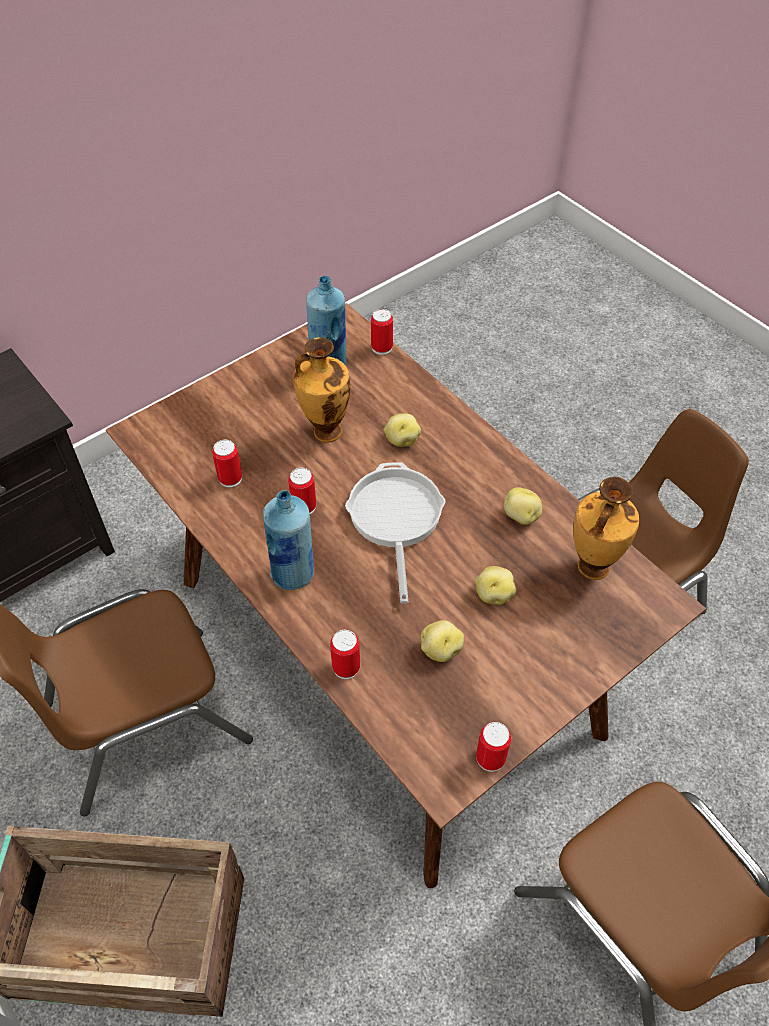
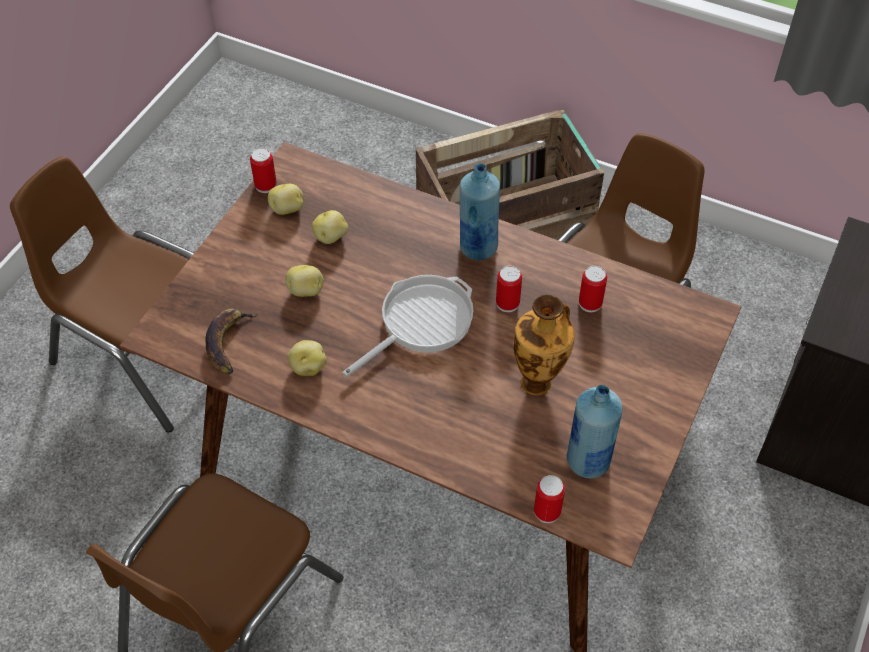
camera: 155 degrees right, 0 degrees up
can [330,630,360,679] -> none
frying pan [345,462,446,604] -> frying pan turned 105 degrees counterclockwise [342,275,473,377]
potato [384,413,421,447] -> potato moved to [268,184,303,215]
vase [573,477,640,580] -> banana [205,309,258,374]

